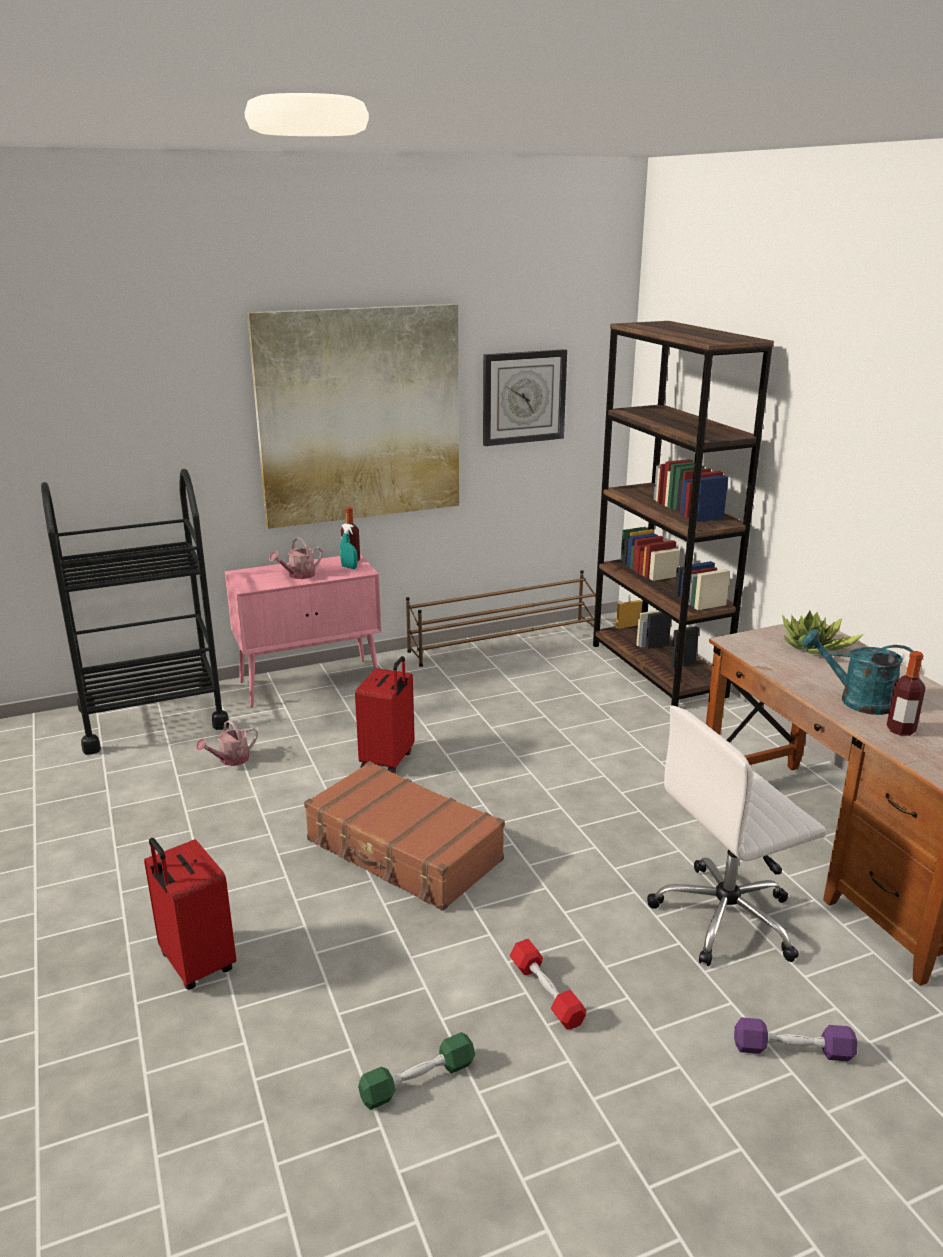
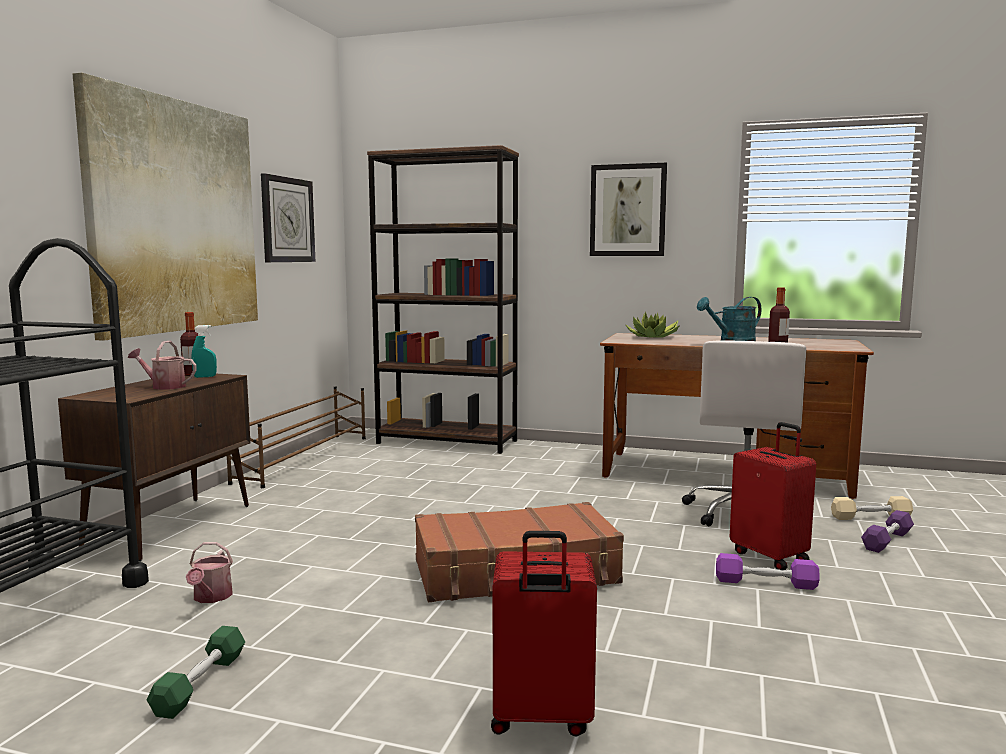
camera: 50 degrees left, 15 degrees down
pink cabinet [225,554,381,707] -> brown cabinet [58,374,250,561]
watering can [269,537,323,579] -> watering can turned 105 degrees clockwise [128,341,196,390]
red suitcase [355,656,415,774] -> red suitcase moved to [730,422,816,570]
green dumbbell [358,1032,475,1110] -> green dumbbell moved to [147,626,245,719]
red dumbbell [510,939,586,1030] -> purple dumbbell [716,553,820,590]
none -> picture [590,163,667,256]
none -> beige dumbbell [831,496,913,520]

